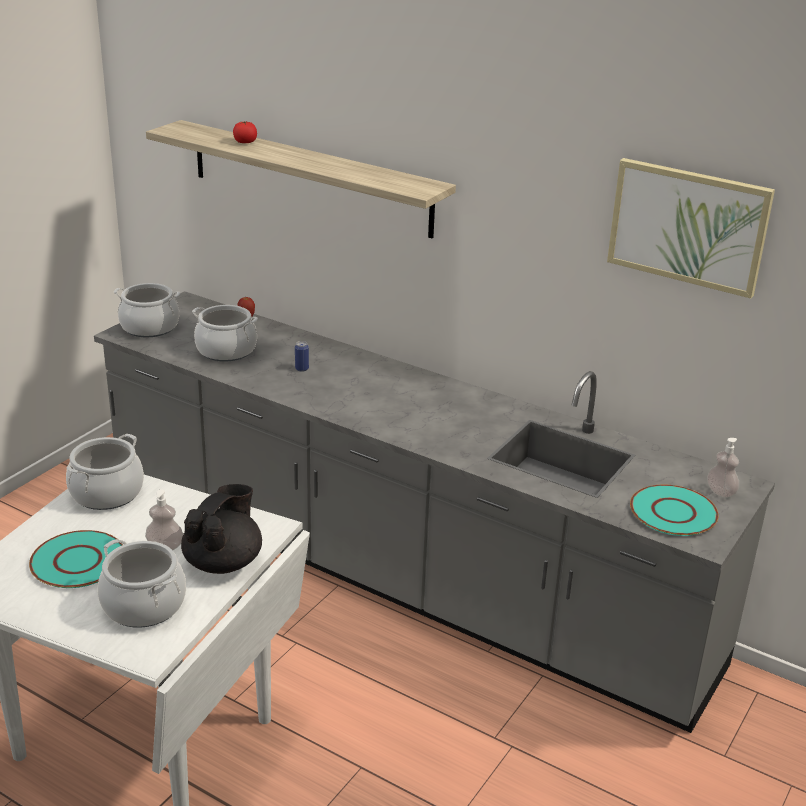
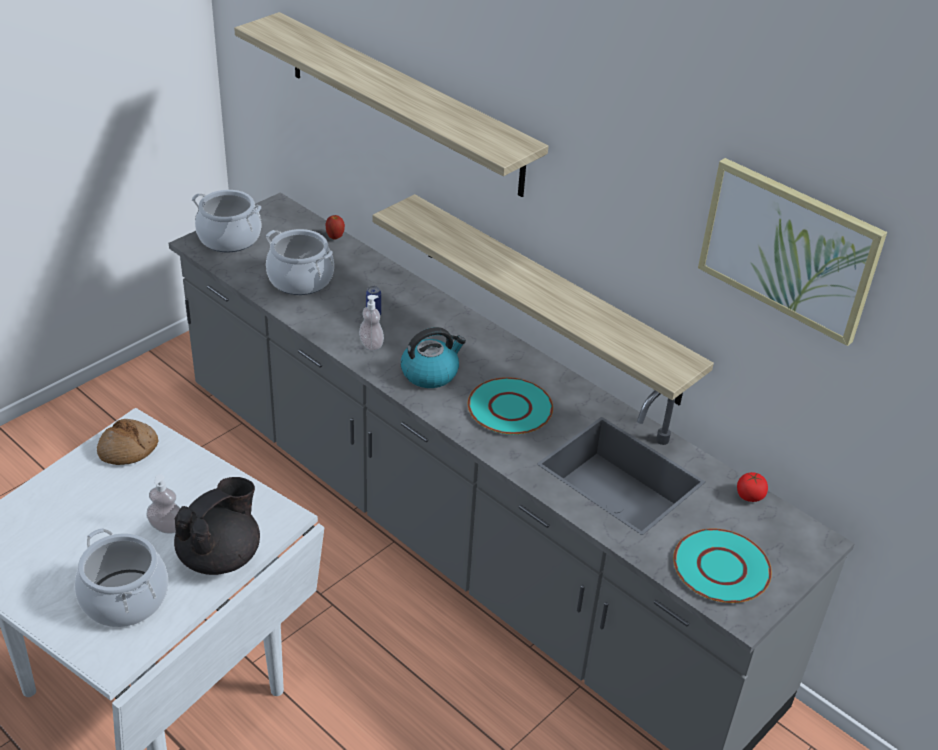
camera: 10 degrees right, 10 degrees up
turquoise plate [29,530,123,588] -> turquoise plate moved to [468,377,553,435]
cooking pot [66,434,144,510] -> bread [97,419,158,465]
tomato [233,121,257,143] -> tomato moved to [737,472,768,502]
soap dispenser [707,438,739,498] -> soap dispenser moved to [359,295,384,351]
none -> shelf [372,194,714,405]
none -> kettle [401,327,466,388]

